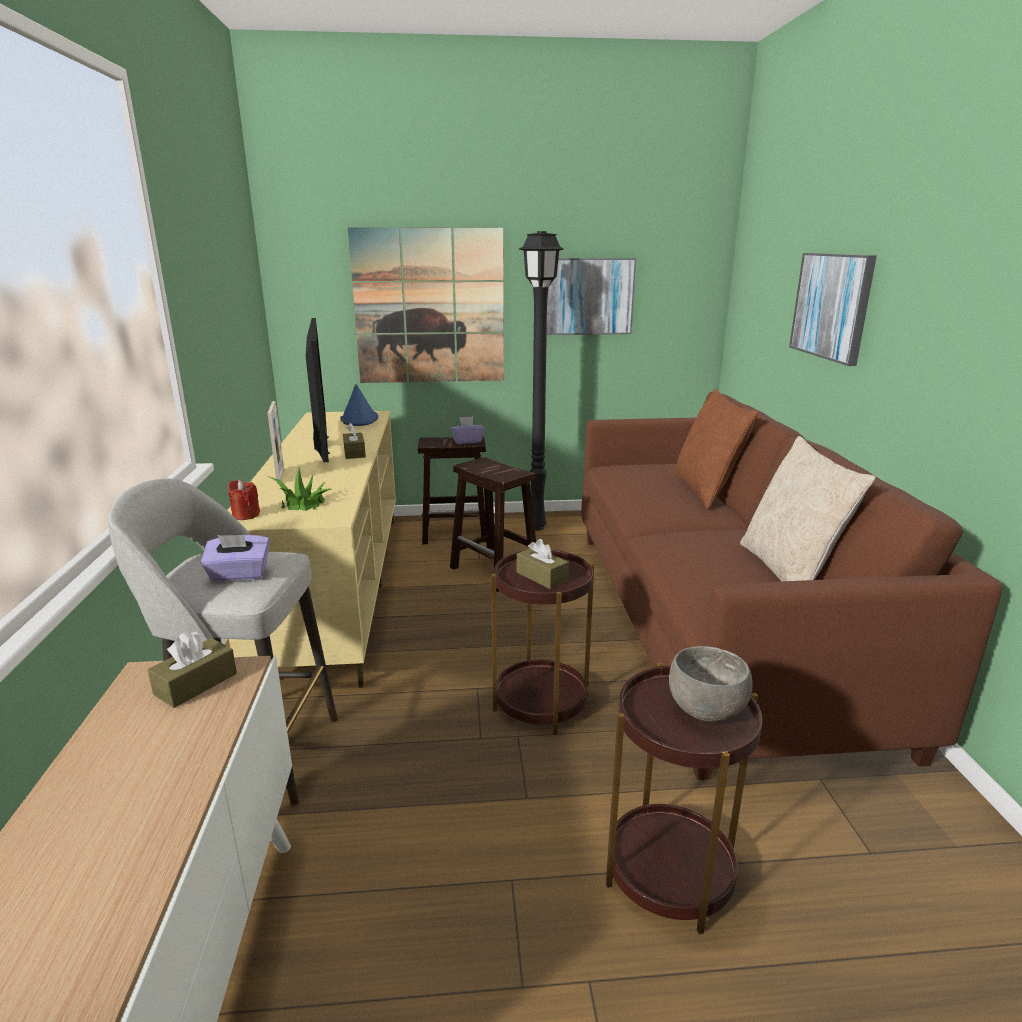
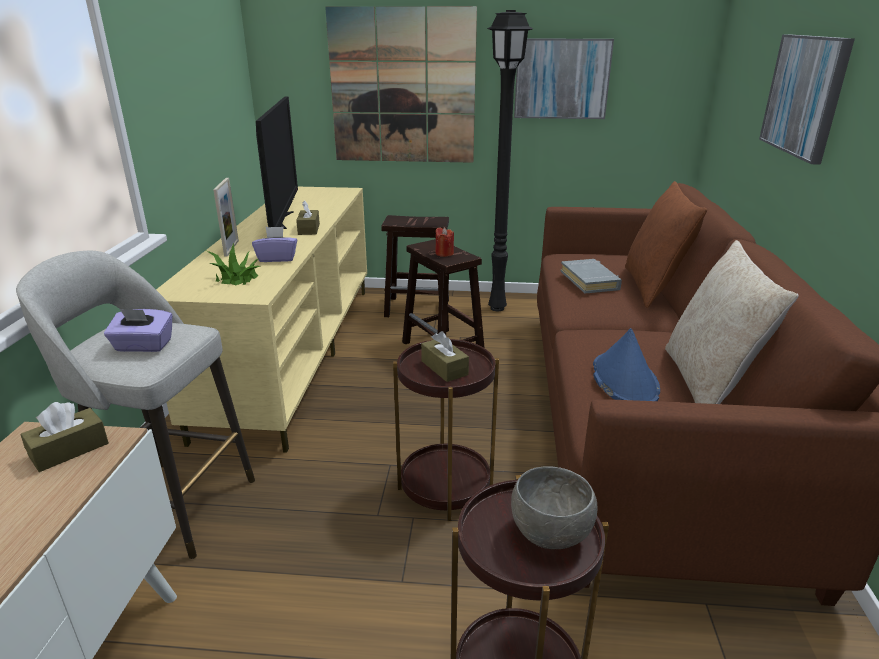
camera: 10 degrees right, 5 degrees up
red candle [228,480,260,520] -> red candle moved to [435,228,454,257]
blue hat [340,384,378,426] -> blue hat moved to [593,328,660,401]
purple tissue box [450,416,484,444] -> purple tissue box moved to [252,227,297,262]
none -> grey book [560,259,622,293]

